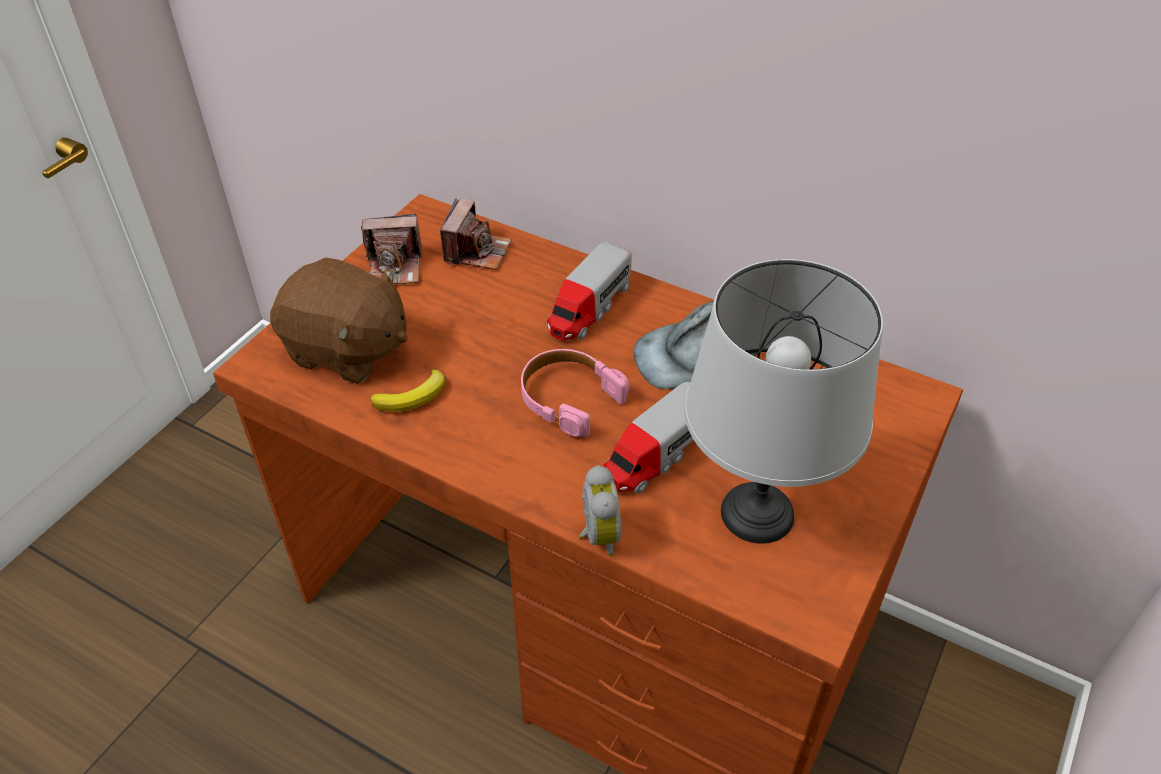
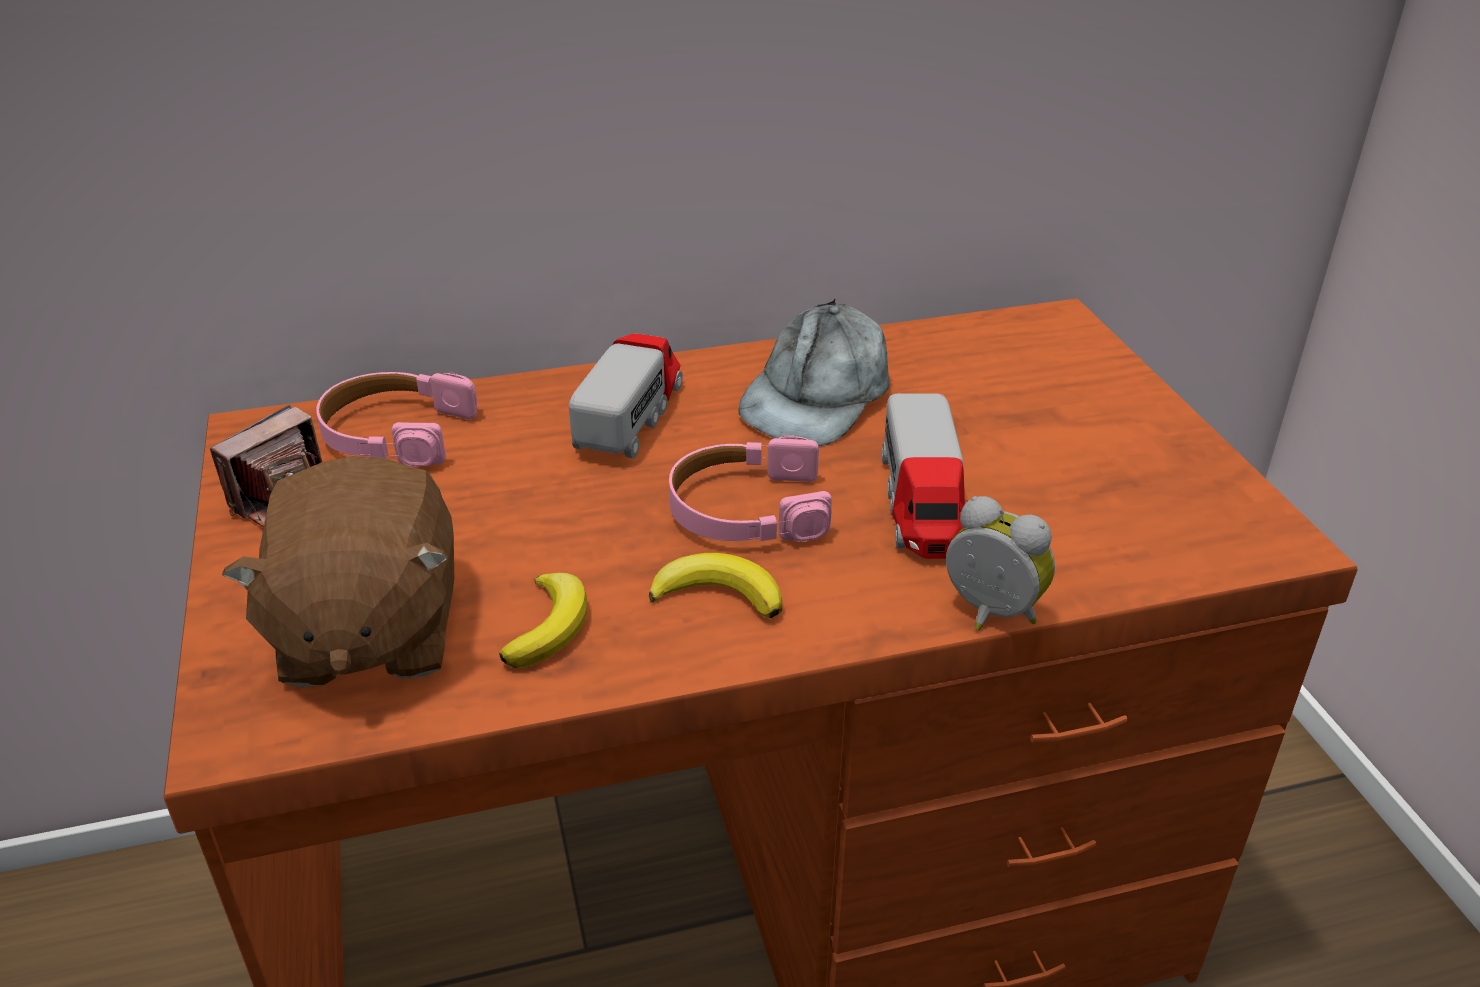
camera: 45 degrees left, 10 degrees down
brown plush toy [270,257,408,384] -> brown plush toy turned 105 degrees clockwise [222,456,454,687]
camera [440,198,512,270] -> pink headphones [316,372,477,467]
toy truck [546,242,632,341] -> toy truck turned 150 degrees counterclockwise [569,333,683,458]
grey table lamp [684,259,883,544] -> none
none -> banana [649,553,782,618]

